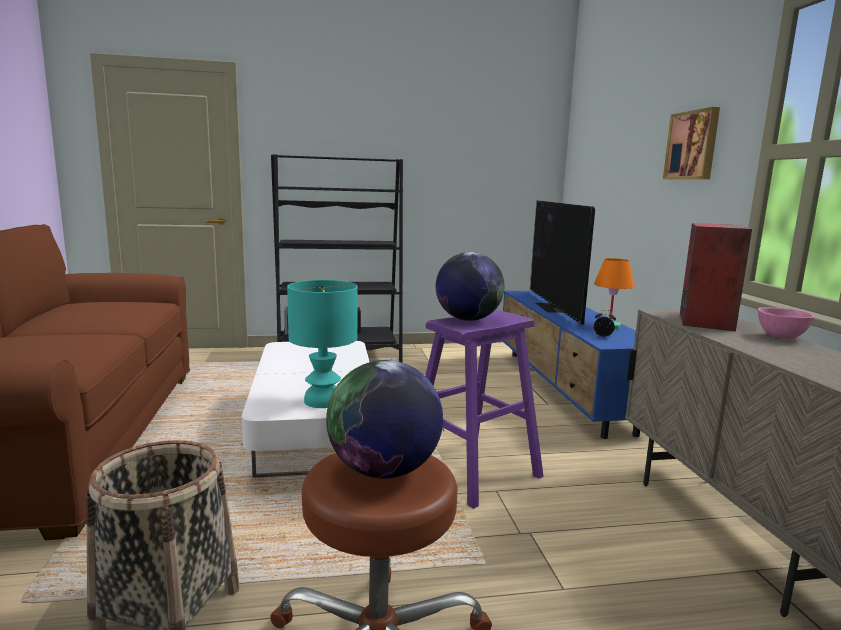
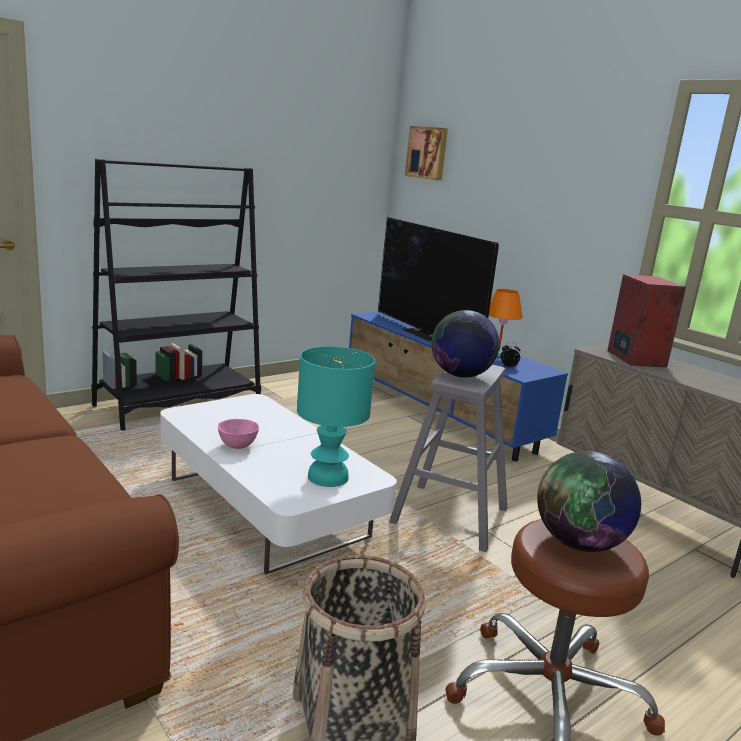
camera: 30 degrees left, 5 degrees up
purple stool [425,310,543,509] -> grey stool [389,365,507,552]
picture [663,107,720,179] -> picture moved to [405,126,448,181]
pink bowl [758,307,815,339] -> pink bowl moved to [218,419,259,449]

